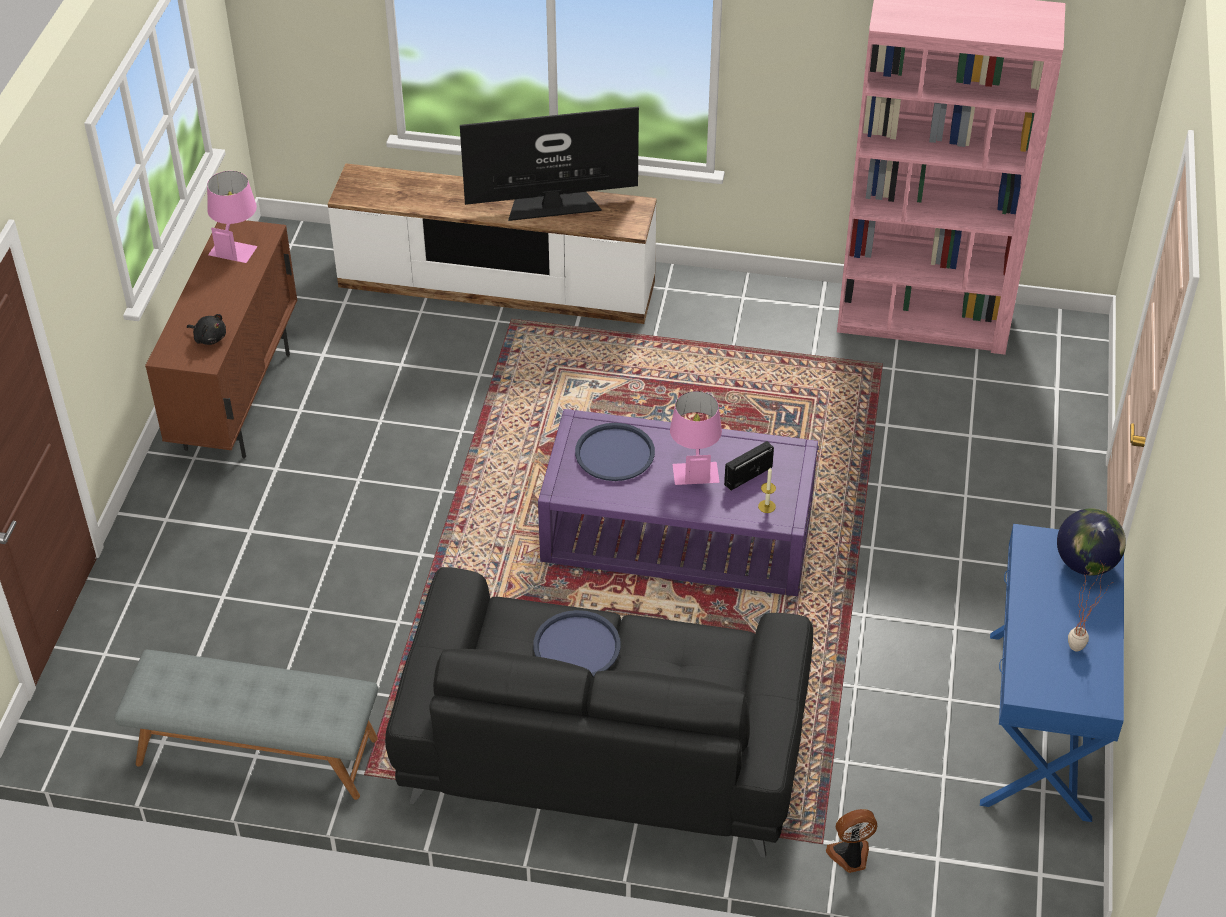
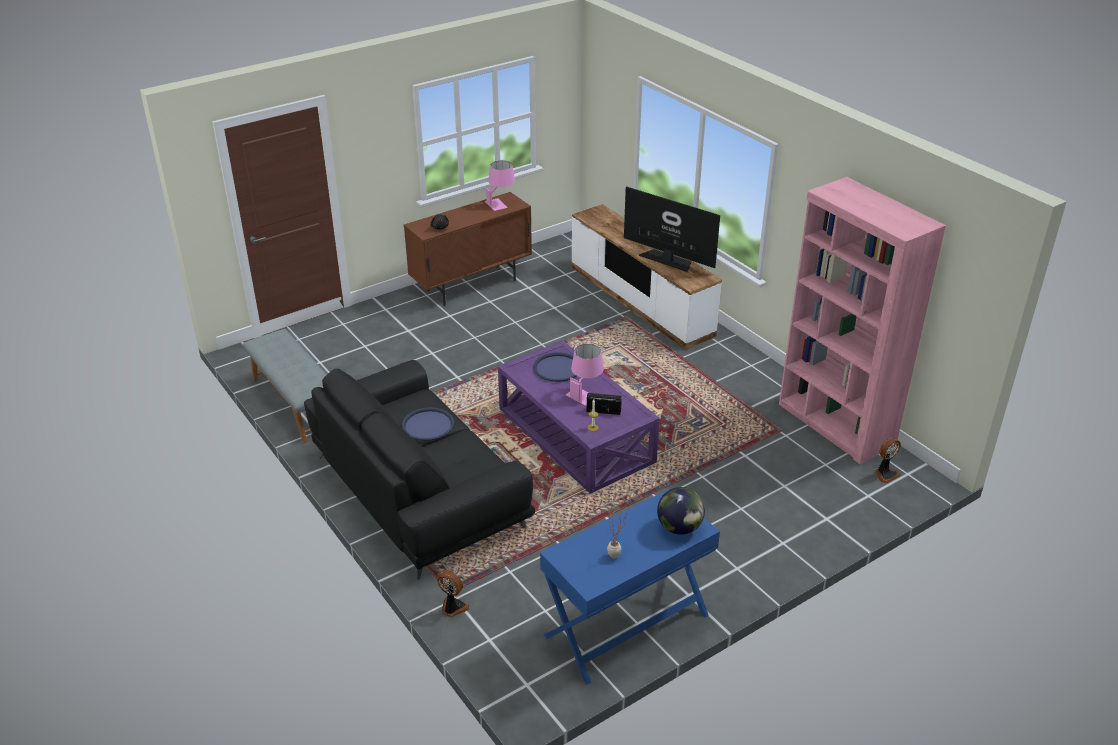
camera: 45 degrees right, 10 degrees down
none -> fan [875,438,901,484]

